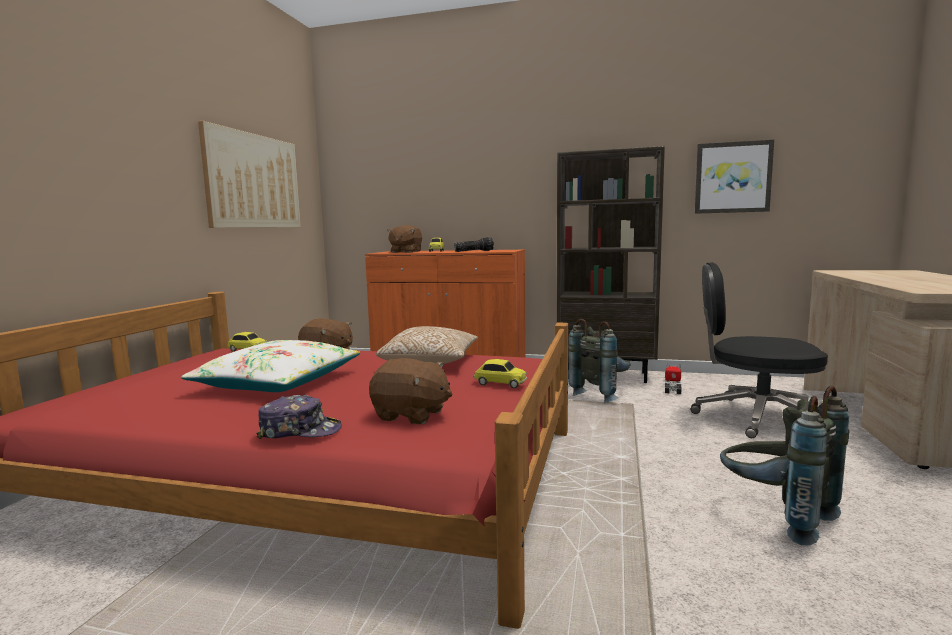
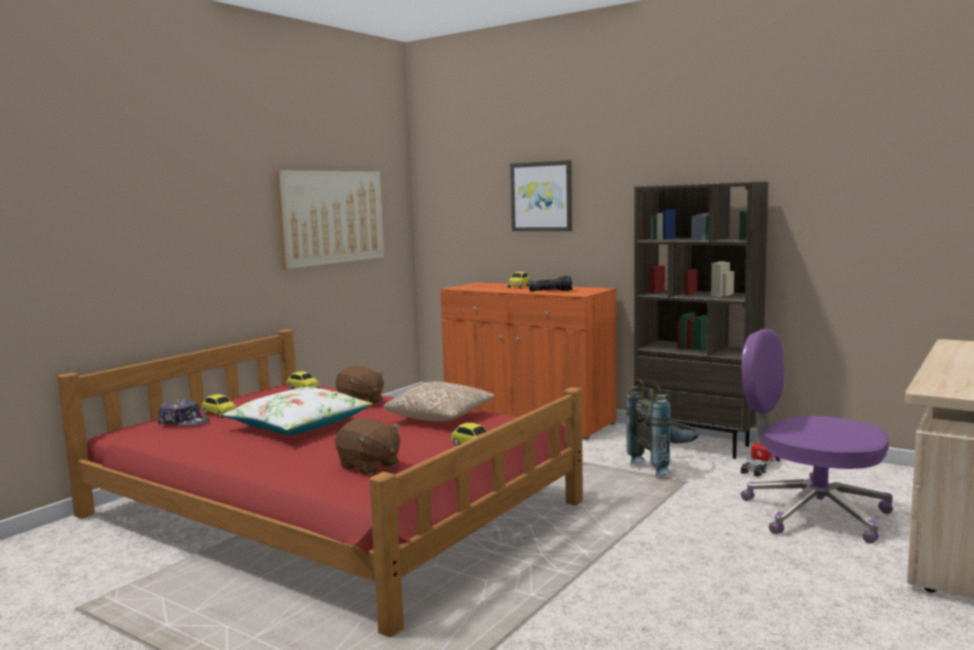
camera: 20 degrees right, 0 degrees up
cap [256,395,342,439] -> cap moved to [157,399,210,426]
brown plush toy [387,225,422,253] -> none
black office chair [691,262,828,438] -> purple office chair [741,329,893,544]
picture [695,140,774,214] -> picture moved to [510,160,572,231]
grey backpack [720,386,850,546] -> none
none -> toy car [202,394,237,418]

